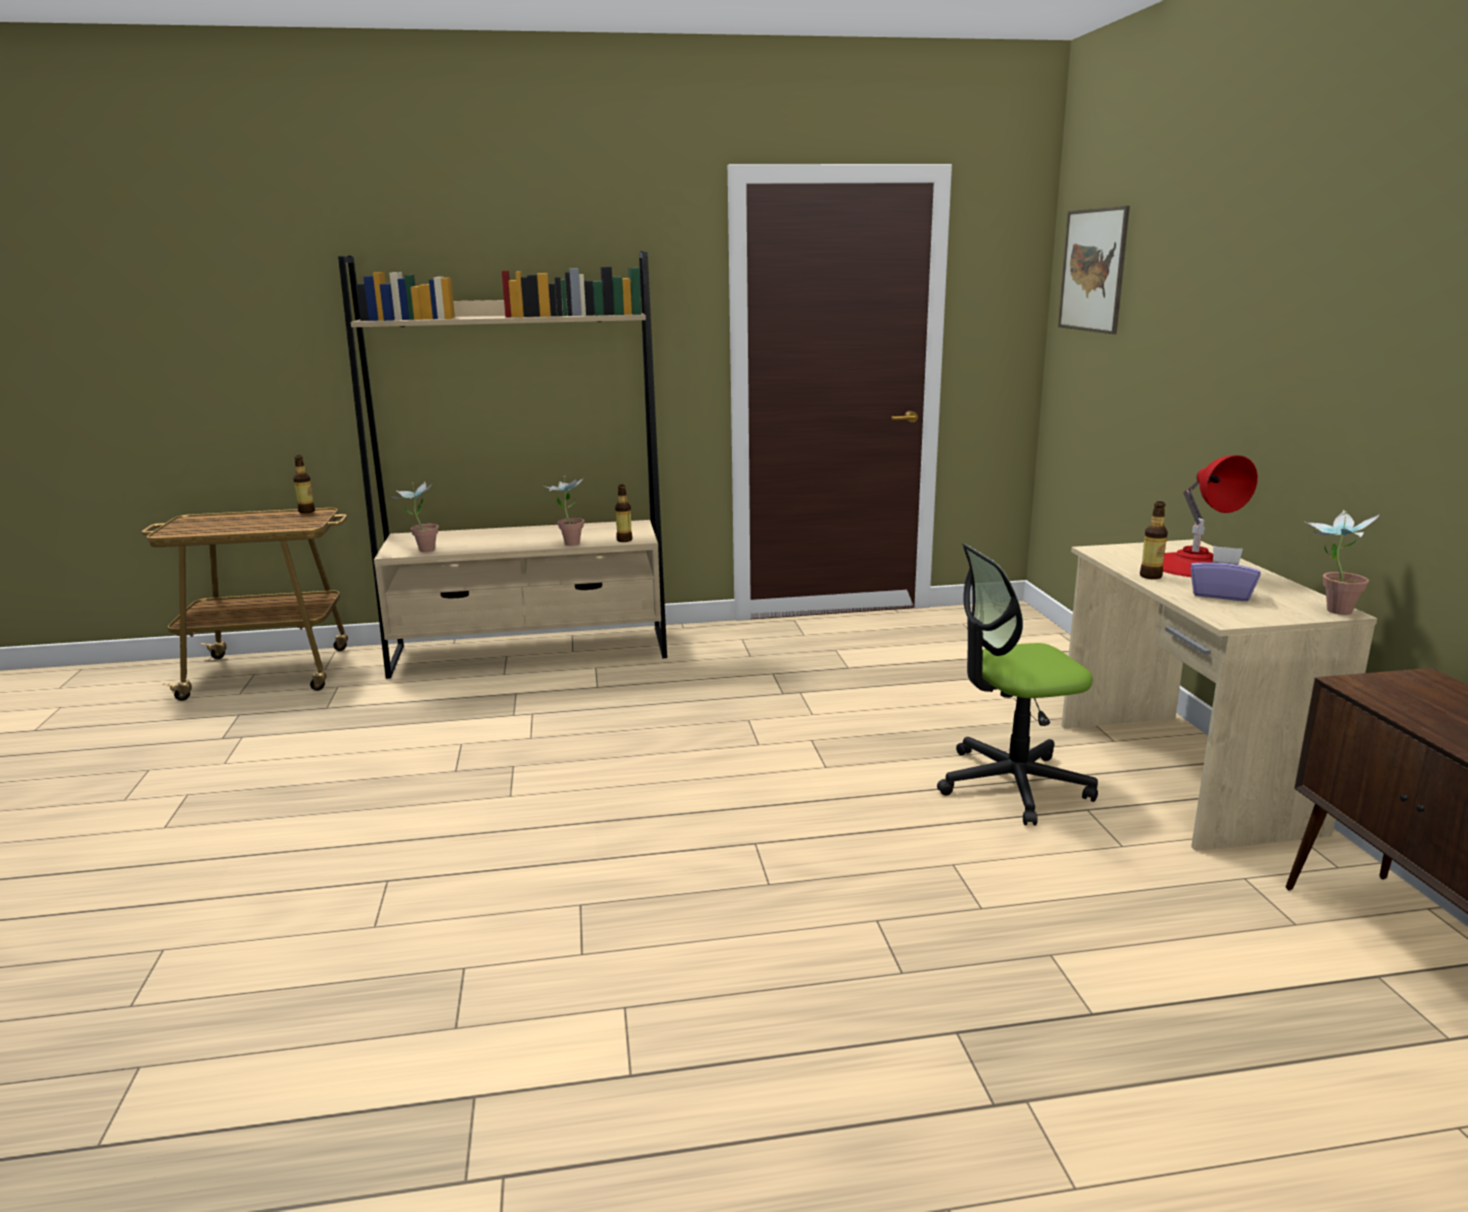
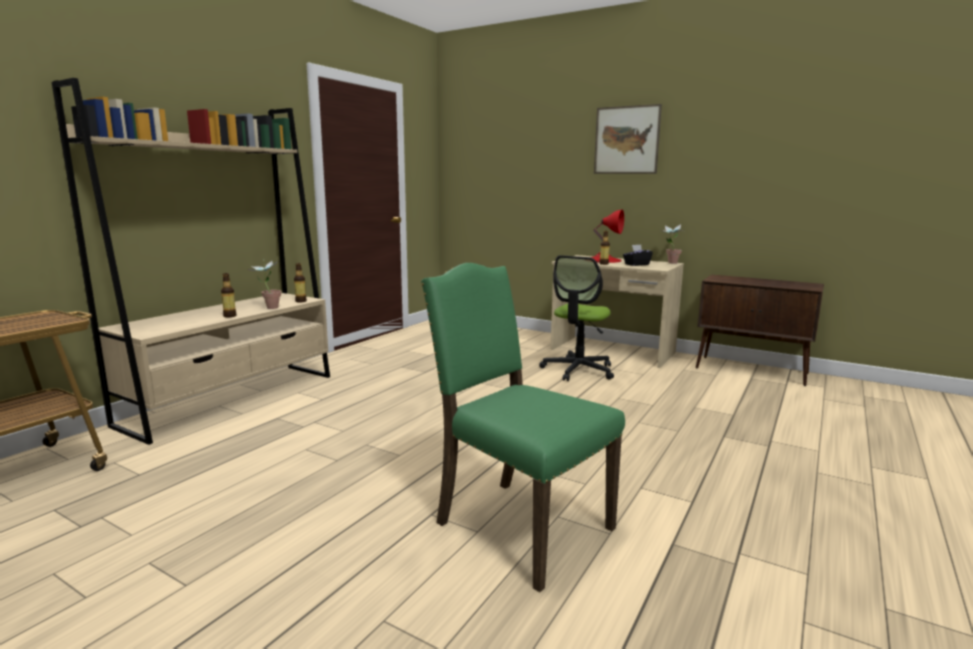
camera: 50 degrees left, 5 degrees down
bottle [293,455,315,514] -> bottle moved to [221,273,237,317]
potted plant [390,482,439,552] -> none
picture [1058,206,1130,334] -> picture moved to [594,104,662,174]
purple tissue box [1190,546,1260,601] -> black tissue box [623,245,653,266]
none -> green chair [421,263,625,592]

